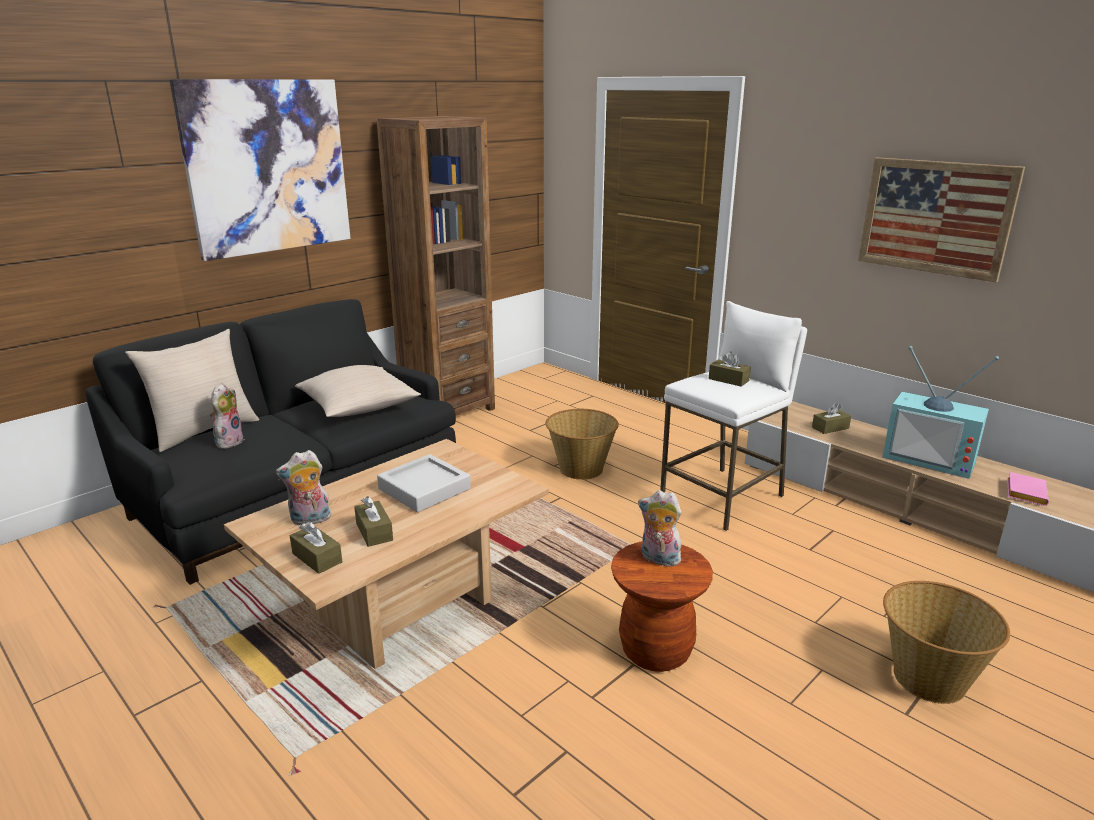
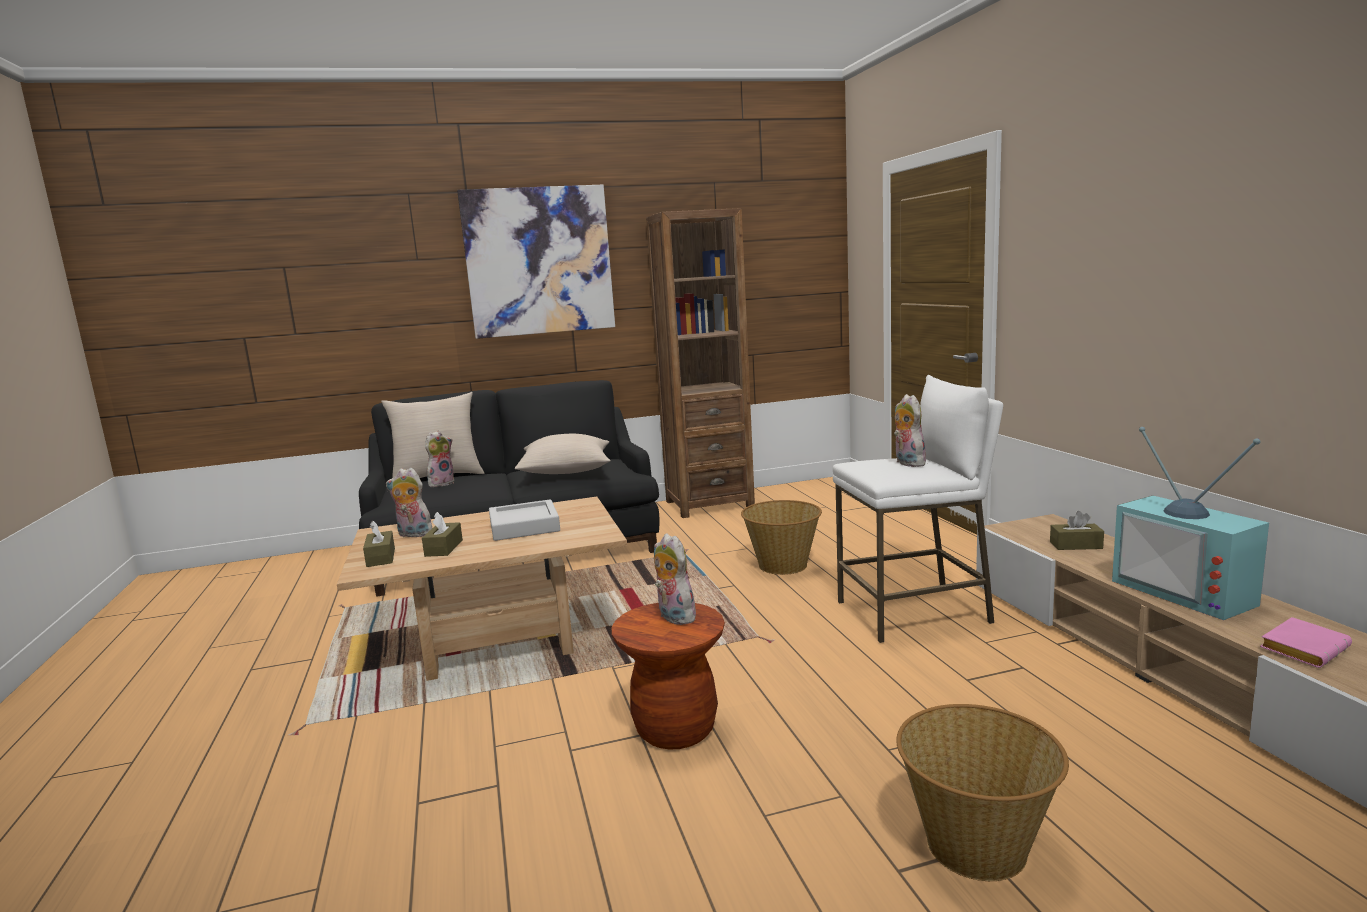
camera: 30 degrees right, 10 degrees down
brown tissue box [709,351,751,387] -> plush toy [894,394,928,467]
picture [858,157,1025,283] -> none

